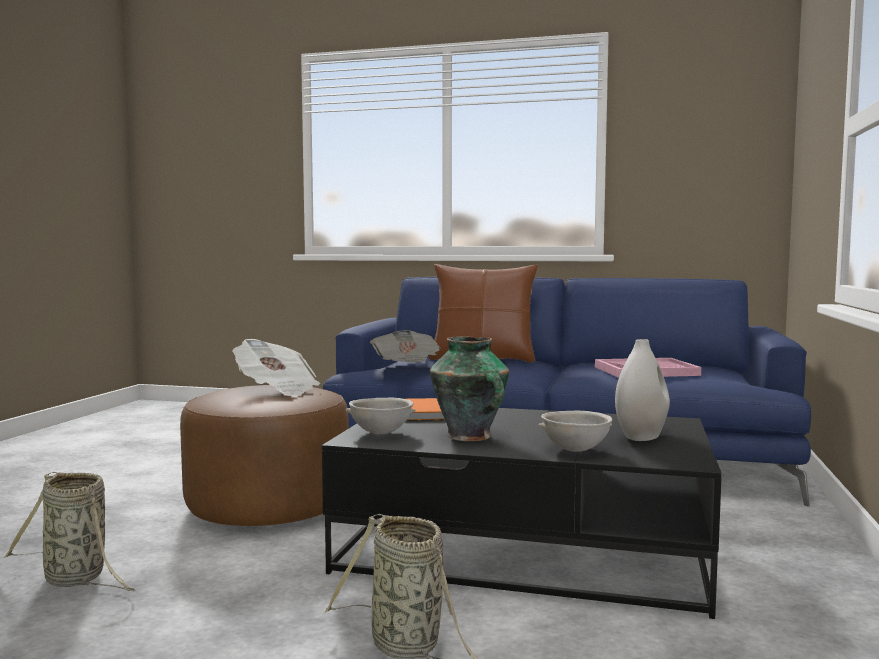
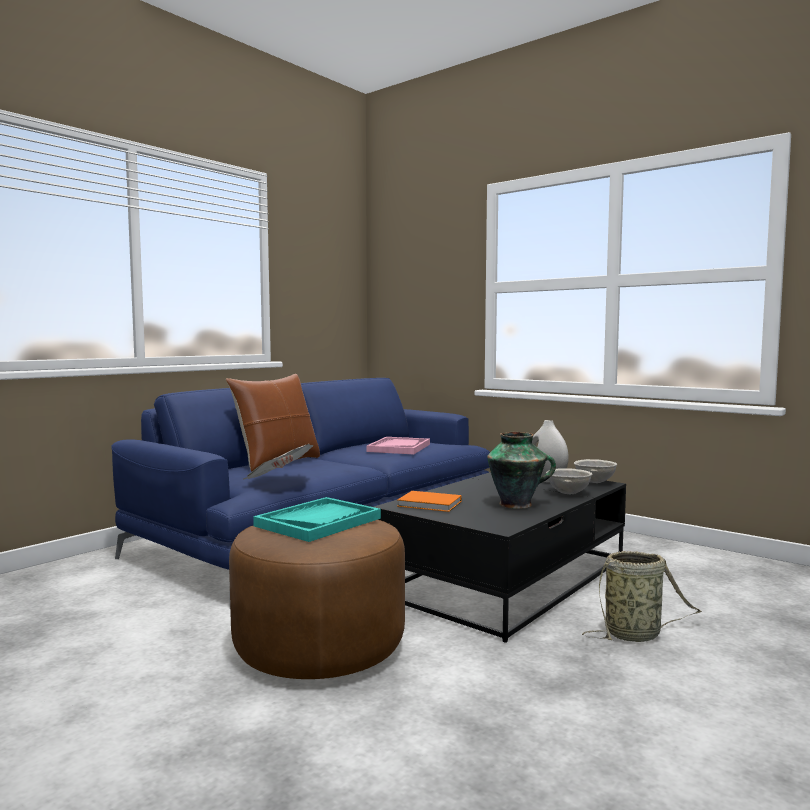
camera: 65 degrees left, 0 degrees up
basket [4,472,135,591] -> none
newspaper [232,339,320,397] -> turquoise tray [253,497,381,542]
grey bowl [346,398,415,435] -> grey bowl moved to [574,459,617,483]

